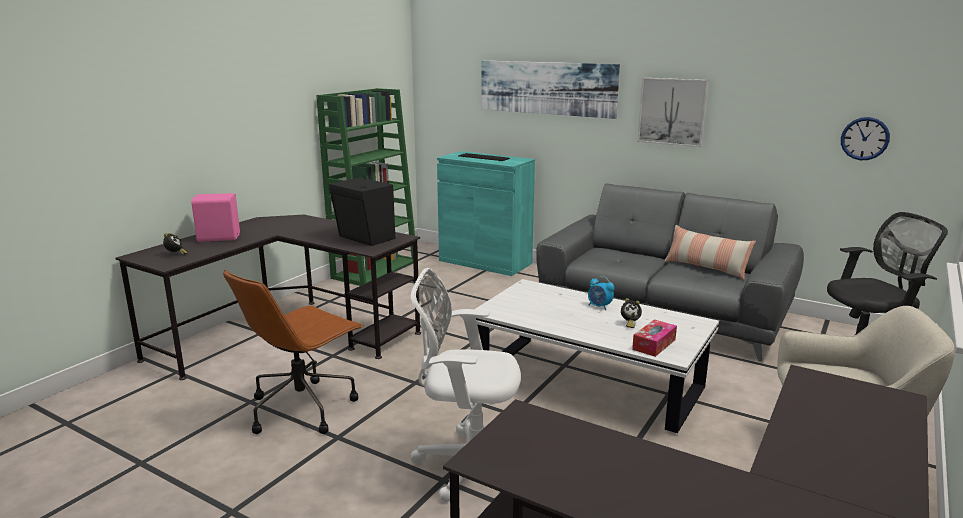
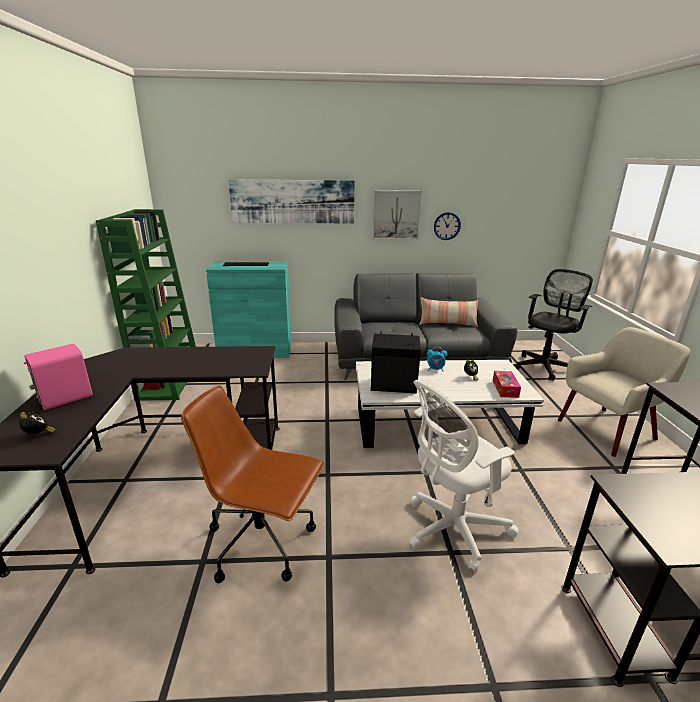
camera: 35 degrees left, 5 degrees up
brown office chair [223,270,363,434] -> brown office chair turned 105 degrees clockwise [181,385,324,583]
black speaker [329,176,396,246] -> black speaker moved to [371,332,421,393]
wall clock [841,117,890,160] -> wall clock moved to [434,212,461,240]

